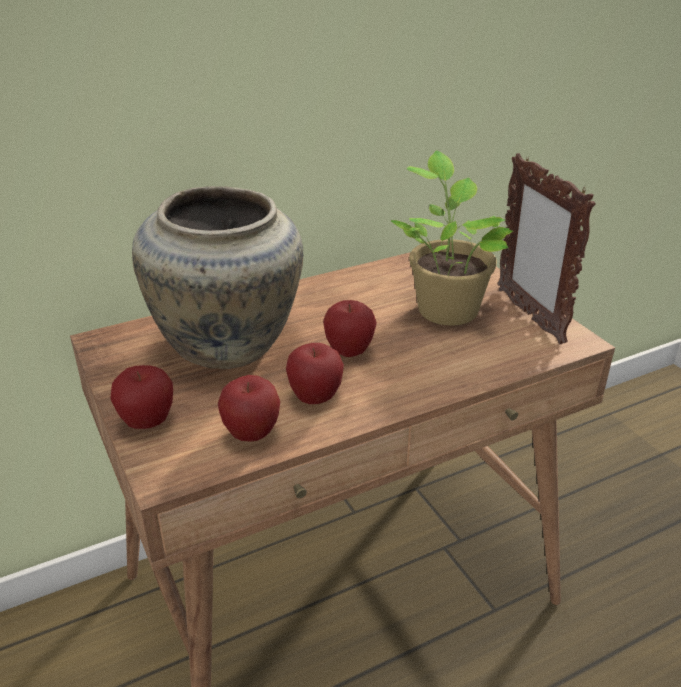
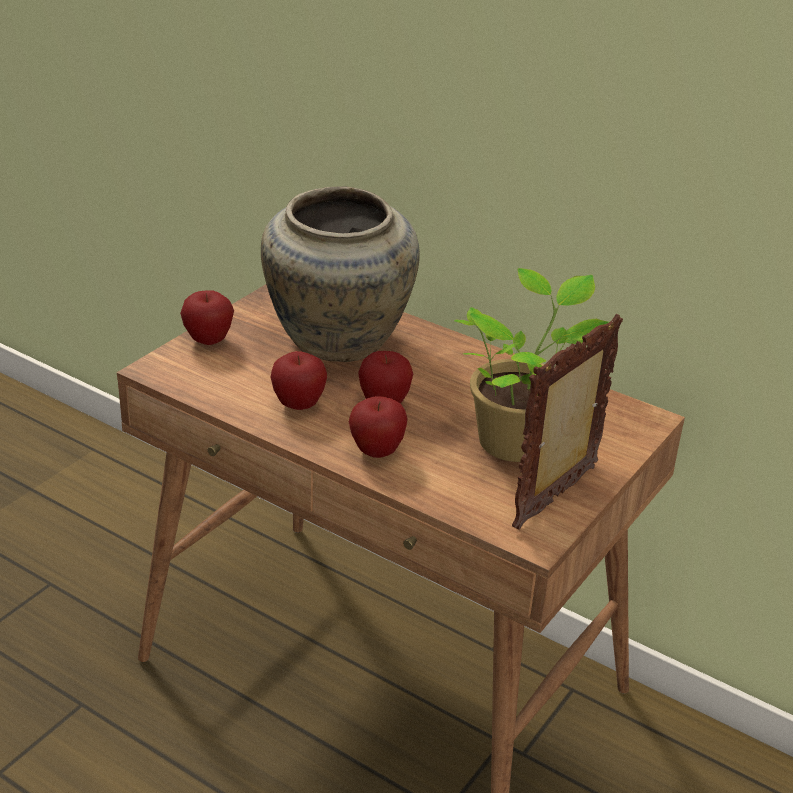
camera: 60 degrees right, 0 degrees up
apple [218,375,280,441] -> apple moved to [349,396,408,458]

